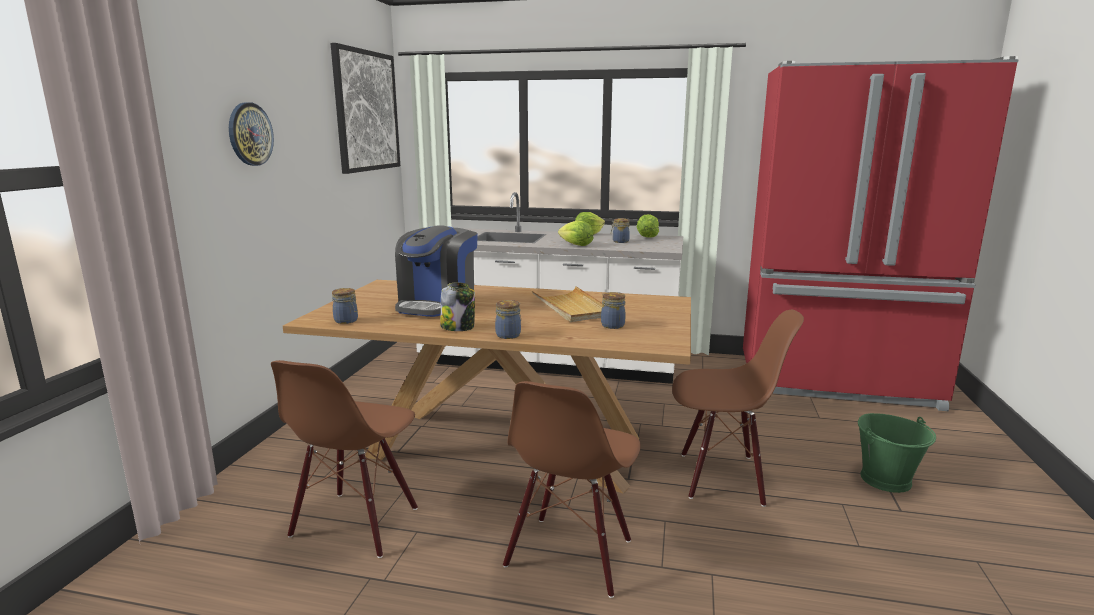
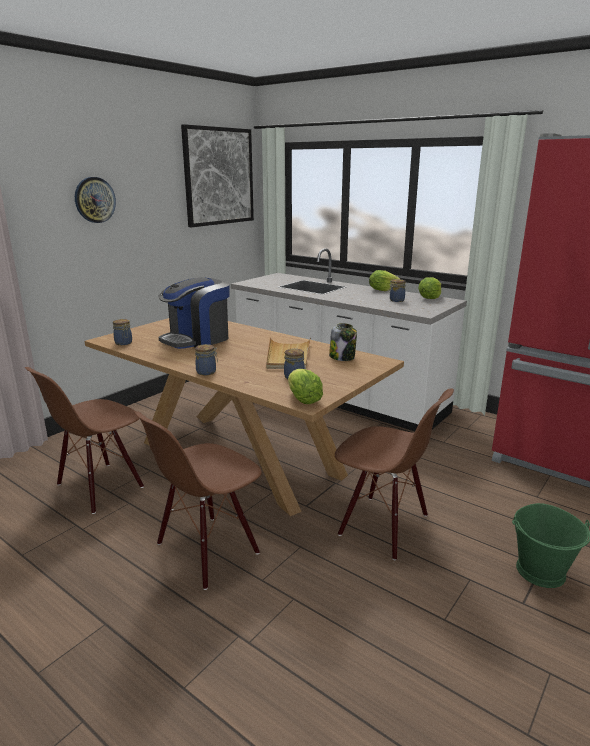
camera: 25 degrees right, 5 degrees up
jar [440,282,475,331] -> jar moved to [329,323,357,361]
lettuce [558,220,593,246] -> lettuce moved to [288,369,323,404]

